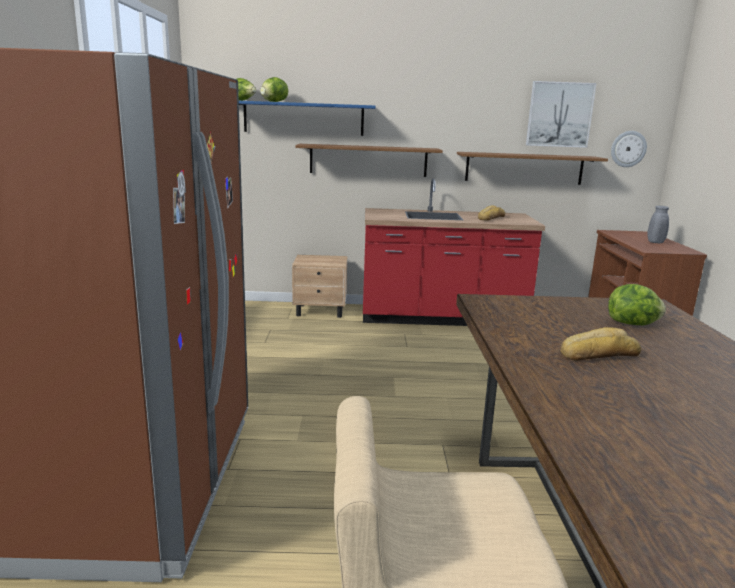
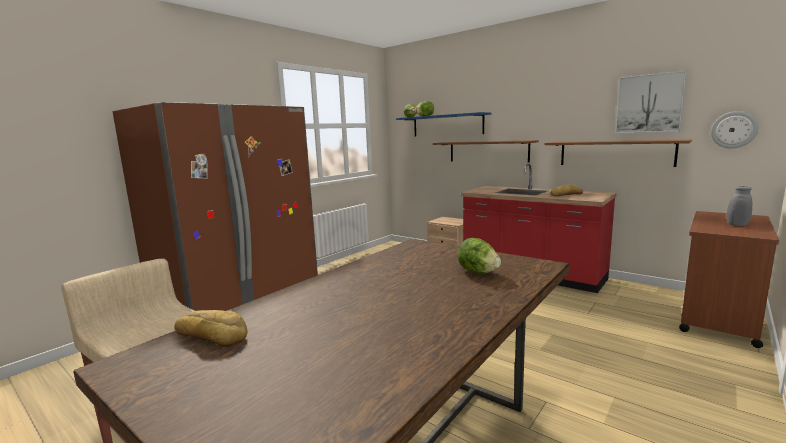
camera: 40 degrees right, 5 degrees down
bread [561,327,641,361] -> bread moved to [174,310,247,347]

